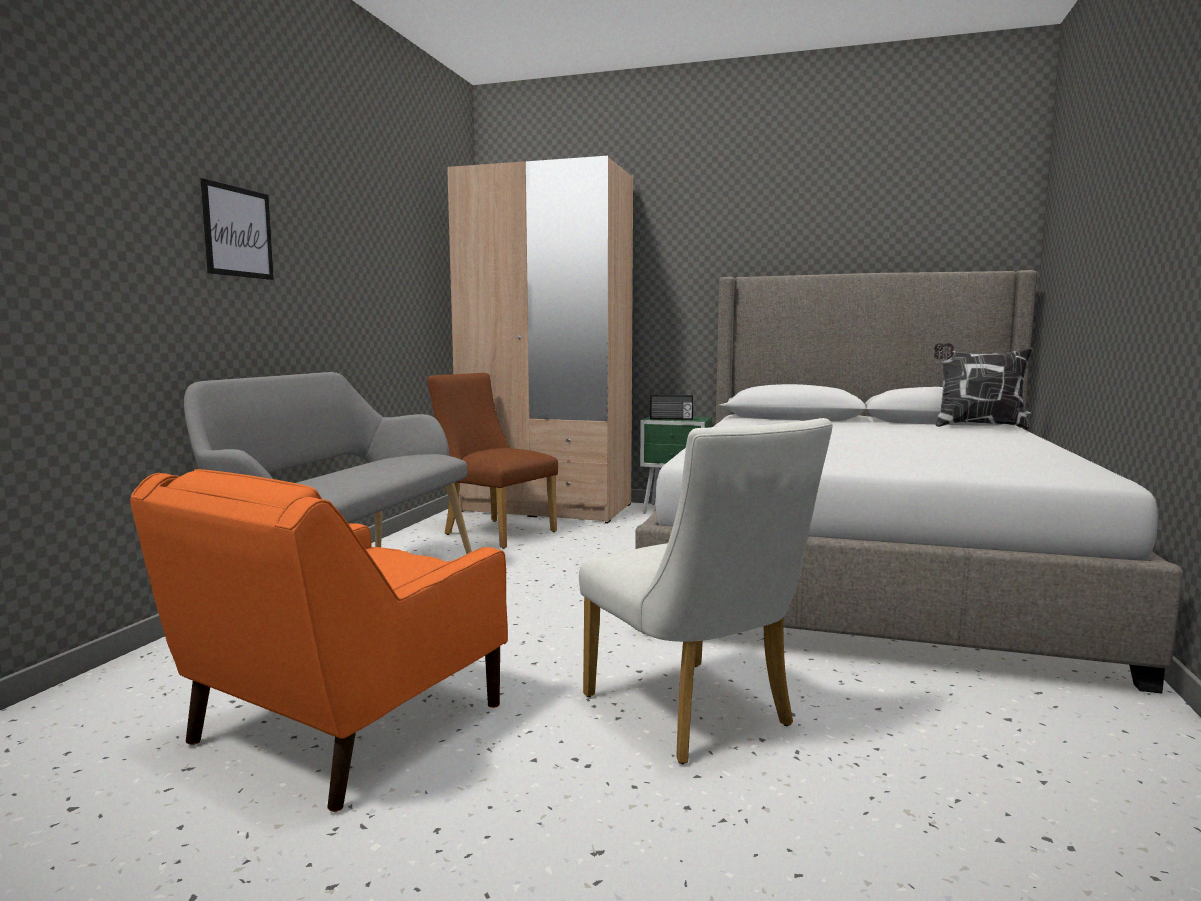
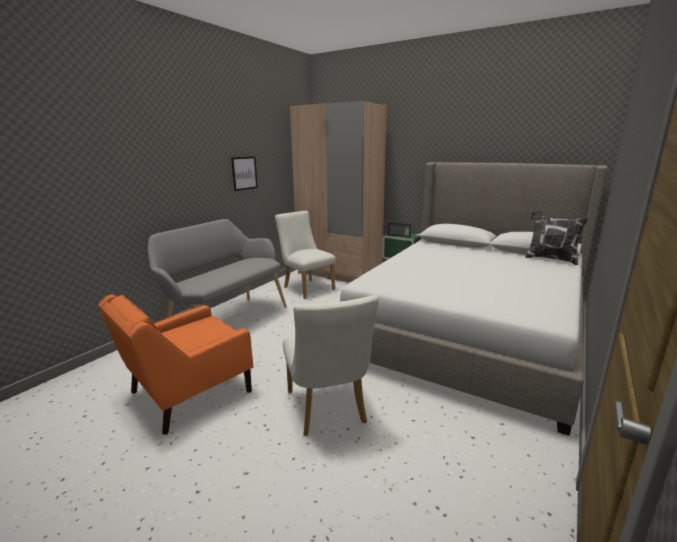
camera: 15 degrees right, 10 degrees up
picture [201,179,274,280] -> picture moved to [231,156,258,191]
brown chair [427,373,558,549] -> white chair [275,211,336,299]

